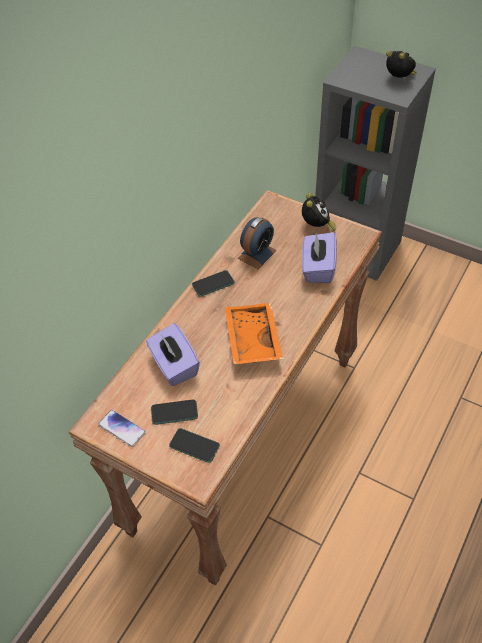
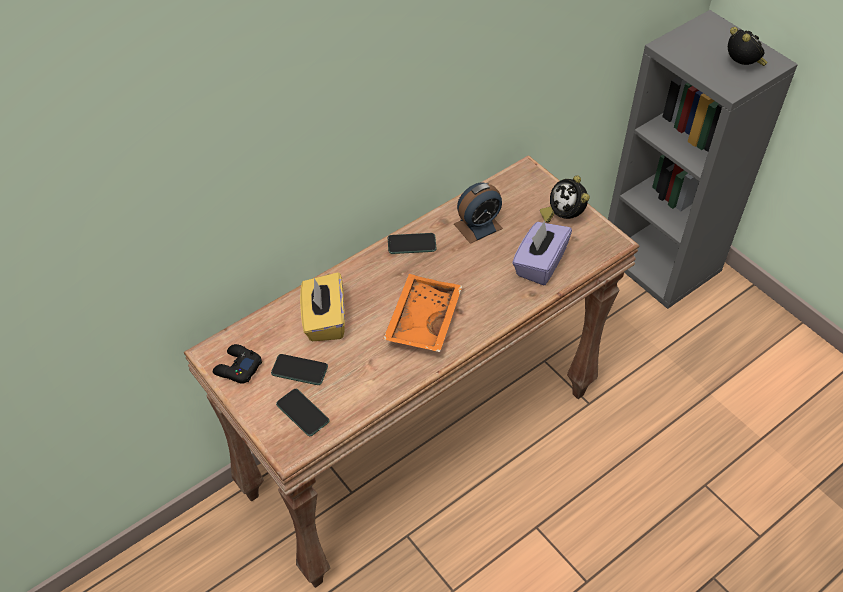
camera: 20 degrees right, 0 degrees up
phone [98,410,146,447] -> black game controller [213,344,262,384]
purple tissue box [146,323,200,386] -> yellow tissue box [300,272,345,341]
alarm clock [302,193,336,232] -> alarm clock turned 135 degrees clockwise [540,175,590,222]

